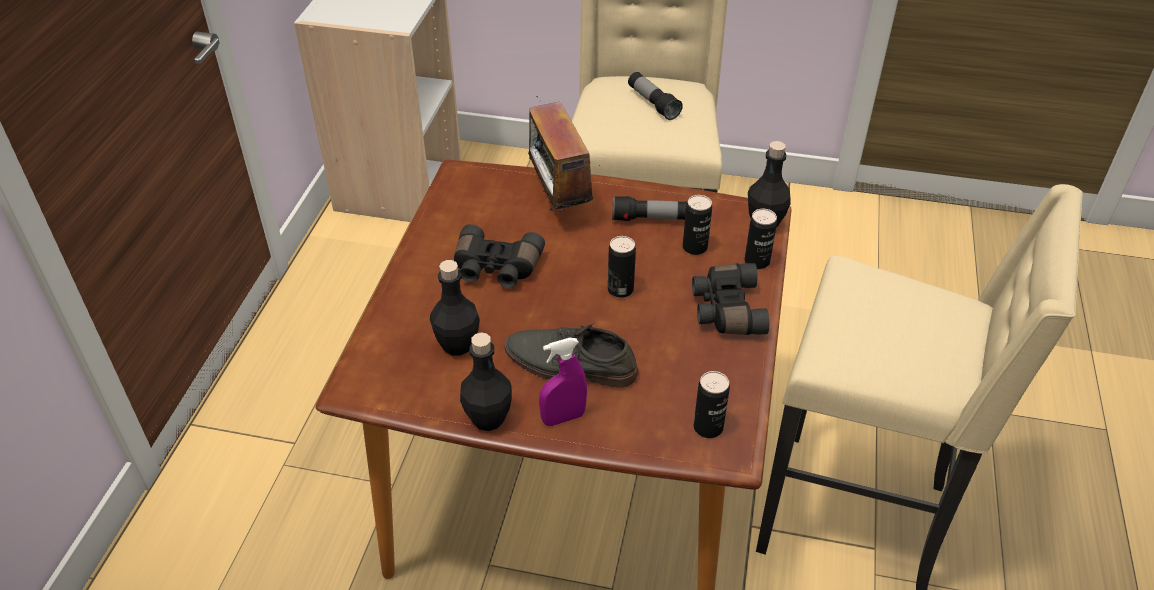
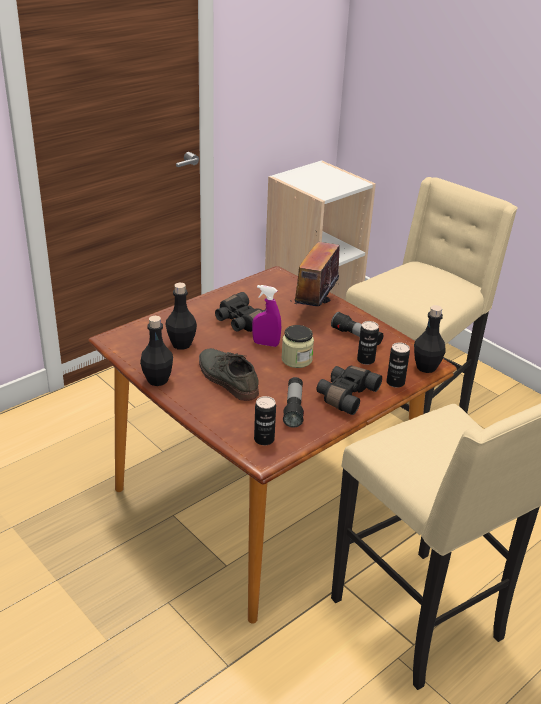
camera: 35 degrees right, 10 degrees down
purple spray bottle [539,338,587,426] -> purple spray bottle moved to [252,285,281,347]
can [608,236,636,298] -> jar [281,325,314,368]
flashlight [628,72,683,120] -> flashlight moved to [283,377,304,428]

